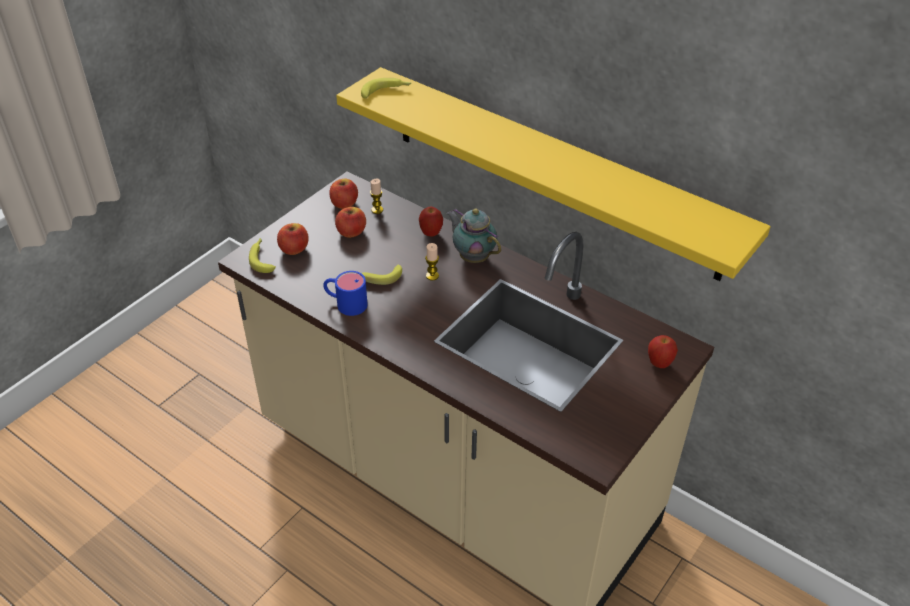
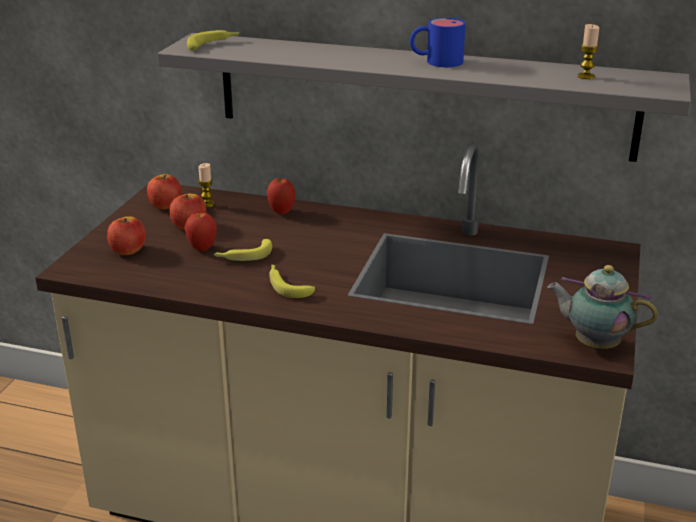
camera: 20 degrees left, 15 degrees down
banana [249,238,276,273] -> banana moved to [269,264,315,298]
blue mug [323,271,368,316] -> blue mug moved to [410,18,466,67]
yellow shelf [336,67,771,281] -> grey shelf [157,33,691,162]
candle [425,243,439,281] -> candle moved to [577,24,599,79]
teapot [447,208,501,263] -> teapot moved to [547,265,658,349]
apple [648,335,678,368] -> apple moved to [185,212,217,251]

